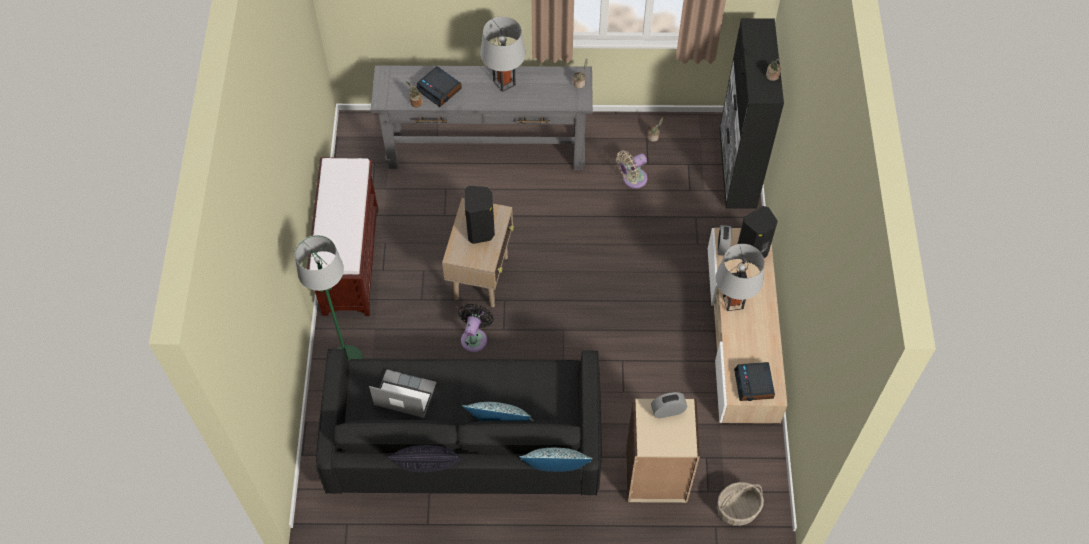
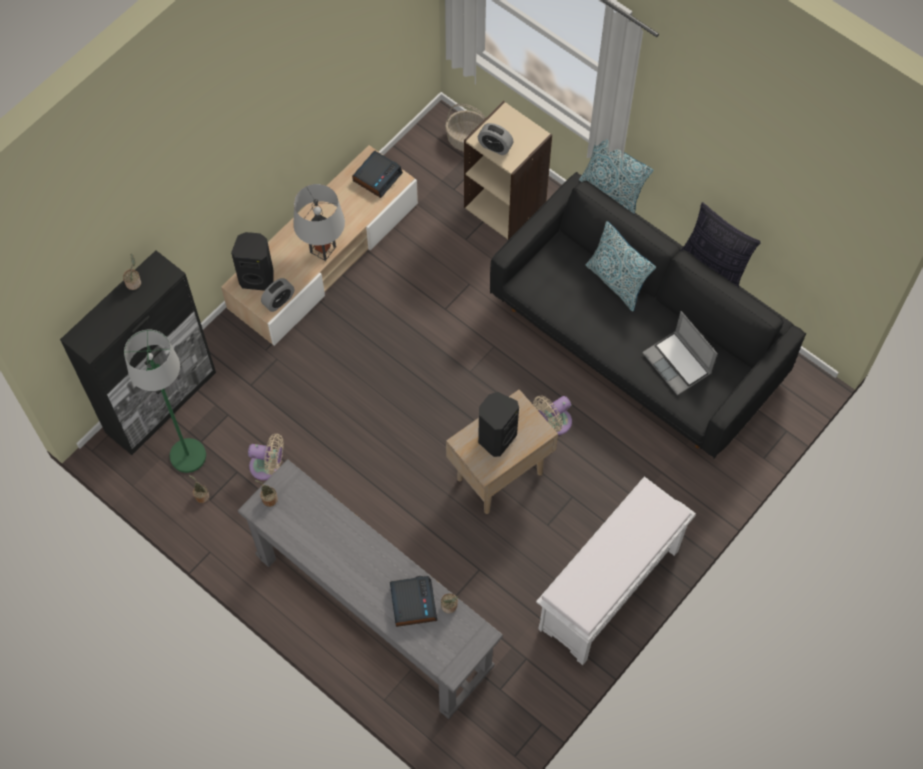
camera: 140 degrees left, 5 degrees up
green floor lamp [295,235,363,360] -> green floor lamp moved to [124,330,206,473]
brown bench [307,157,378,316] -> white bench [536,476,696,665]
black fan [458,304,494,352] -> beige fan [533,396,572,435]
grey table lamp [481,17,526,92] -> none

